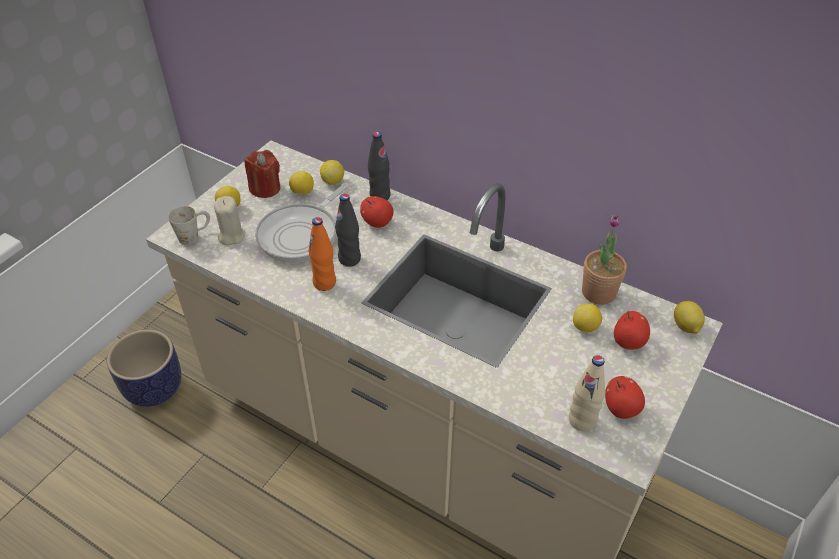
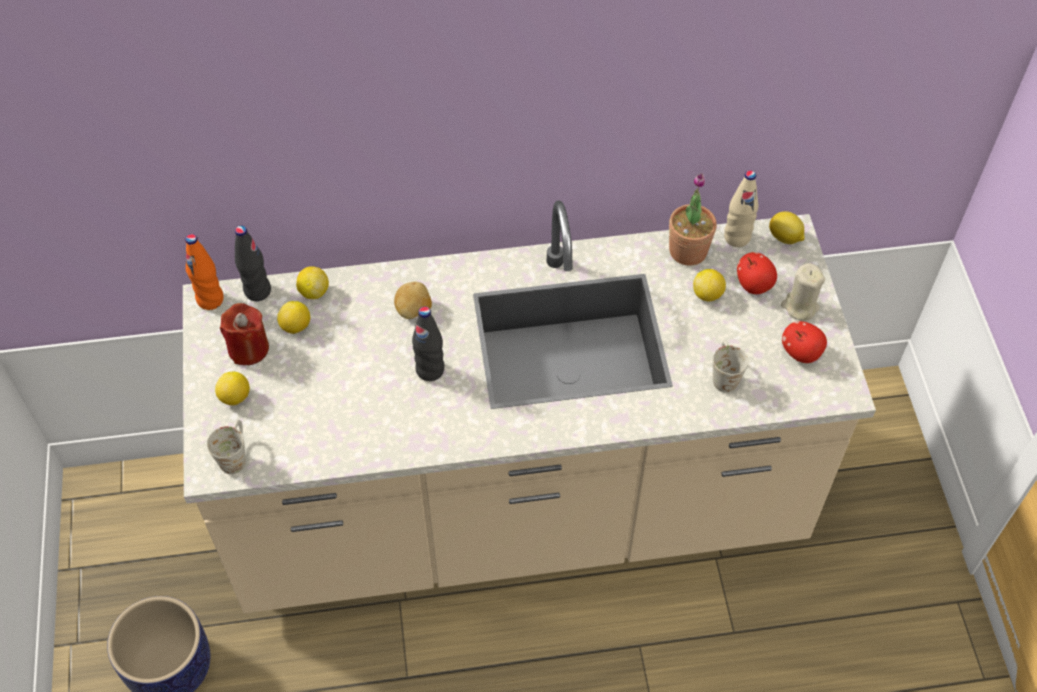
camera: 40 degrees left, 10 degrees up
beige candle [214,196,245,246] -> beige candle moved to [781,263,825,321]
frying pan [255,183,349,263] -> none
orange bottle [309,217,336,291] -> orange bottle moved to [185,234,224,310]
apple [360,196,394,228] -> potato [394,281,432,319]
black bottle [368,132,391,200] -> black bottle moved to [235,225,271,301]
beige bottle [569,355,605,431] -> beige bottle moved to [724,170,758,247]
none -> white mug [713,340,748,393]

